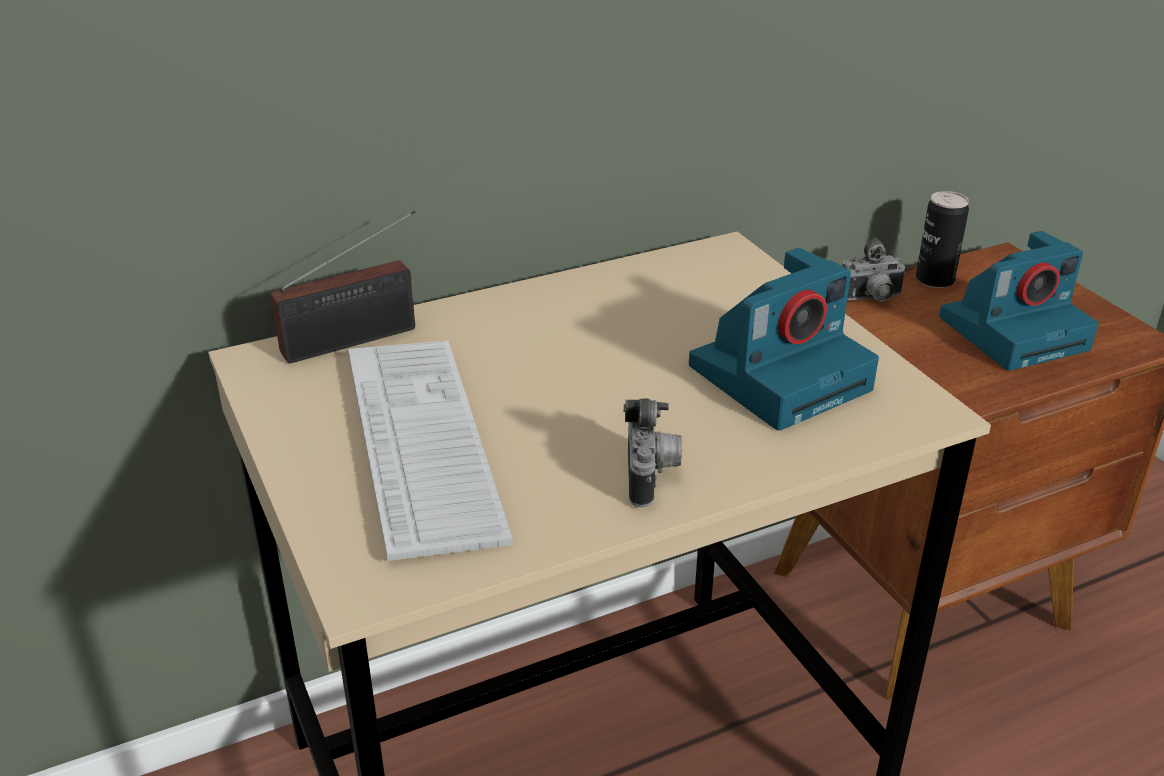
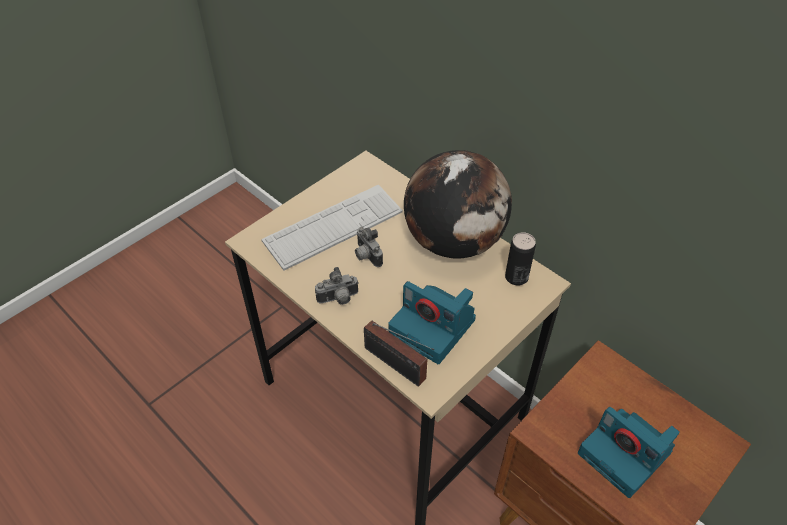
camera: 70 degrees right, 15 degrees up
radio [271,210,416,363] -> radio moved to [364,320,434,387]
camera [841,238,906,301] -> camera moved to [355,227,383,267]
can [916,191,969,288] -> can moved to [505,232,536,285]
none -> globe [404,150,512,259]

